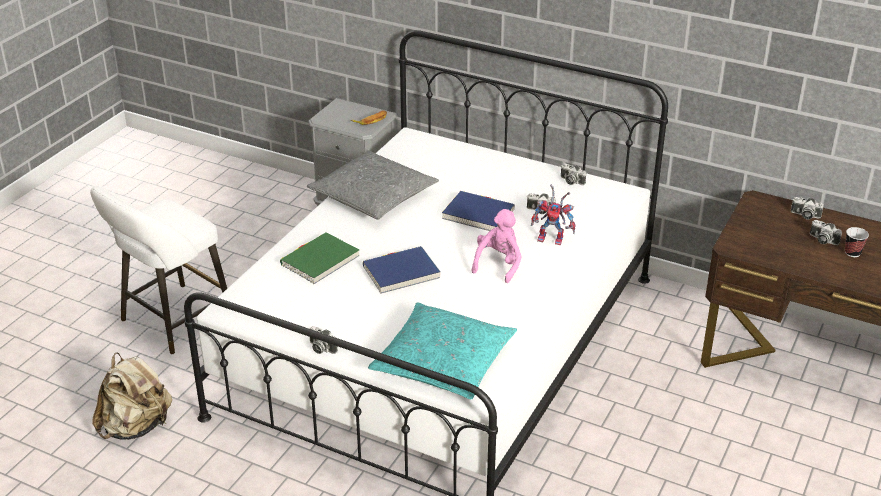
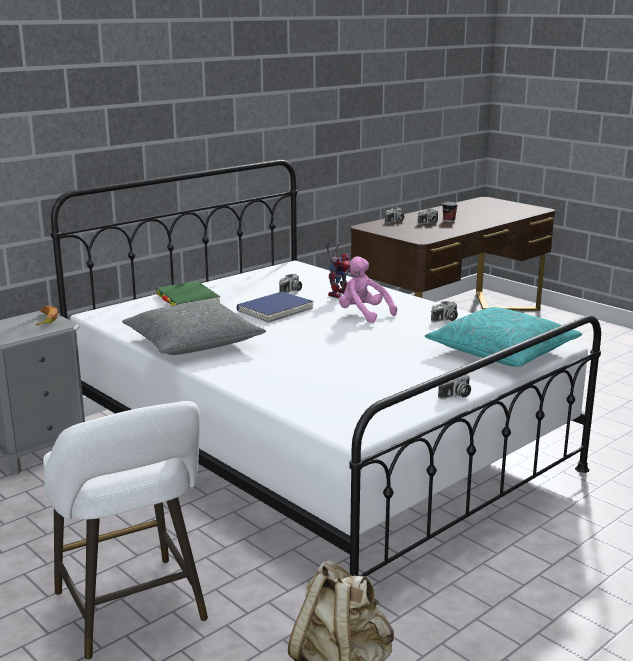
camera: 70 degrees left, 15 degrees down
green book [280,232,359,284] -> green book moved to [156,281,220,306]
blue book [363,246,441,294] -> none
camera [561,163,586,185] -> camera moved to [431,301,458,322]

